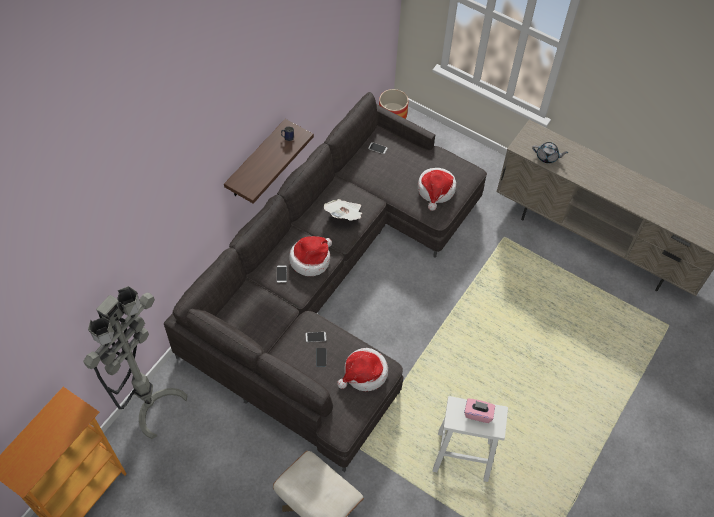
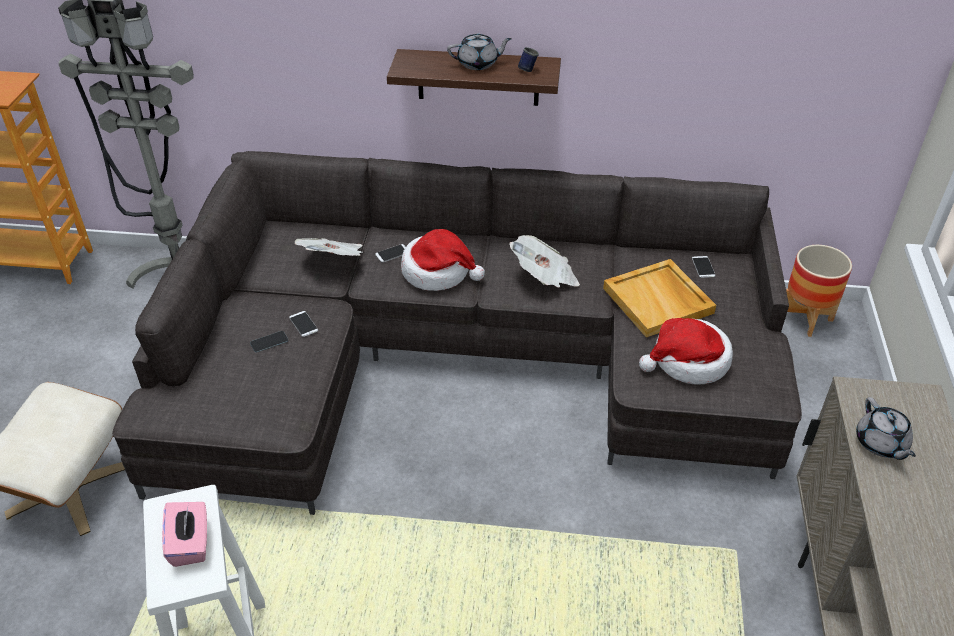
camera: 65 degrees right, 15 degrees down
hat [337,348,388,391] -> none
none -> newspaper [295,238,363,256]
none -> grey teapot [447,33,512,70]
none -> beige tray [603,259,716,337]

